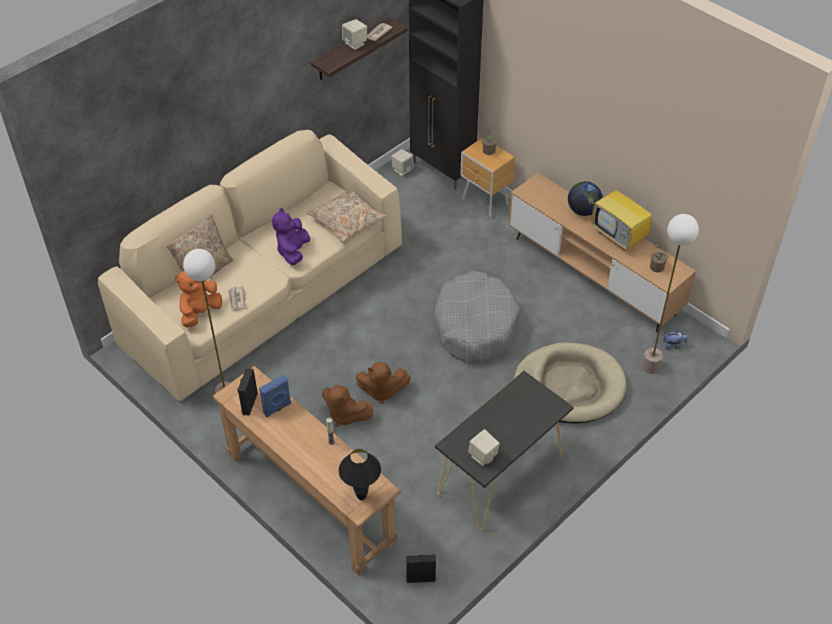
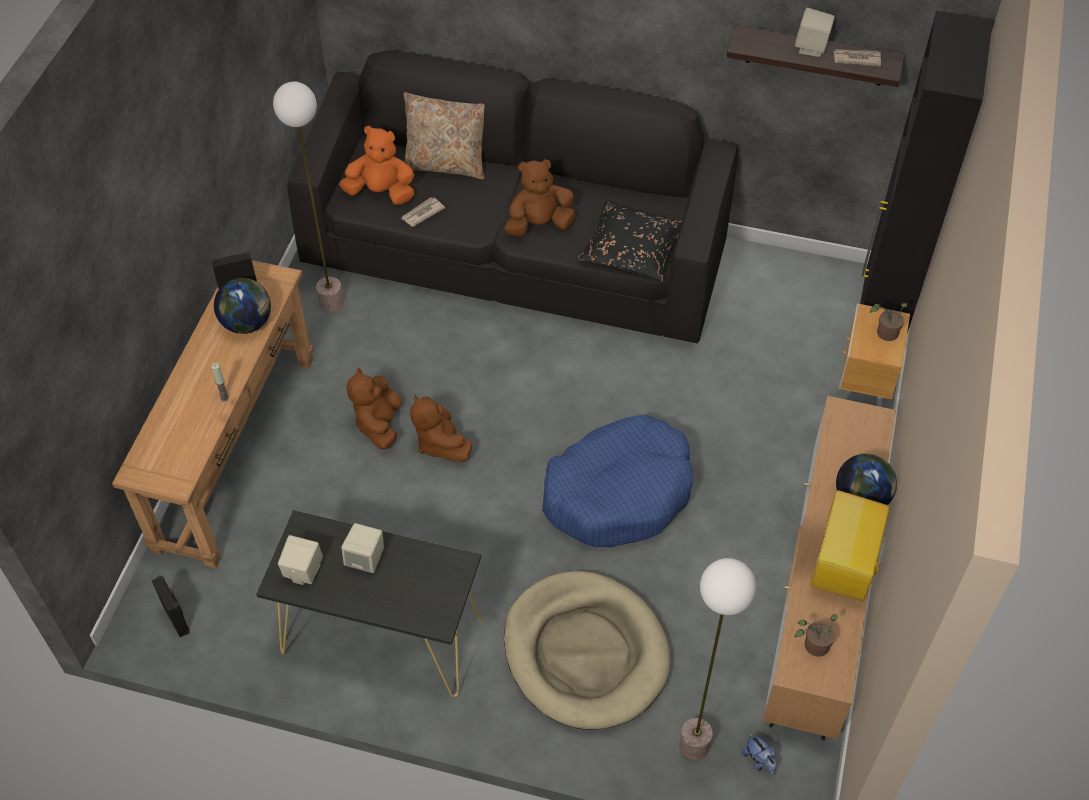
camera: 60 degrees right, 5 degrees up
beige sofa [98,130,402,401] -> black sofa [287,50,738,343]
blue speaker [259,375,291,417] -> globe [214,278,271,334]
purple plush toy [272,208,310,265] -> brown plush toy [504,159,576,236]
beige pillow [307,188,388,243] -> black pillow [577,202,682,282]
black table lamp [339,449,381,500] -> none
beige speaker [391,149,414,176] -> beige speaker moved to [341,523,384,573]
grey dog bed [433,271,520,363] -> blue dog bed [542,415,693,547]

